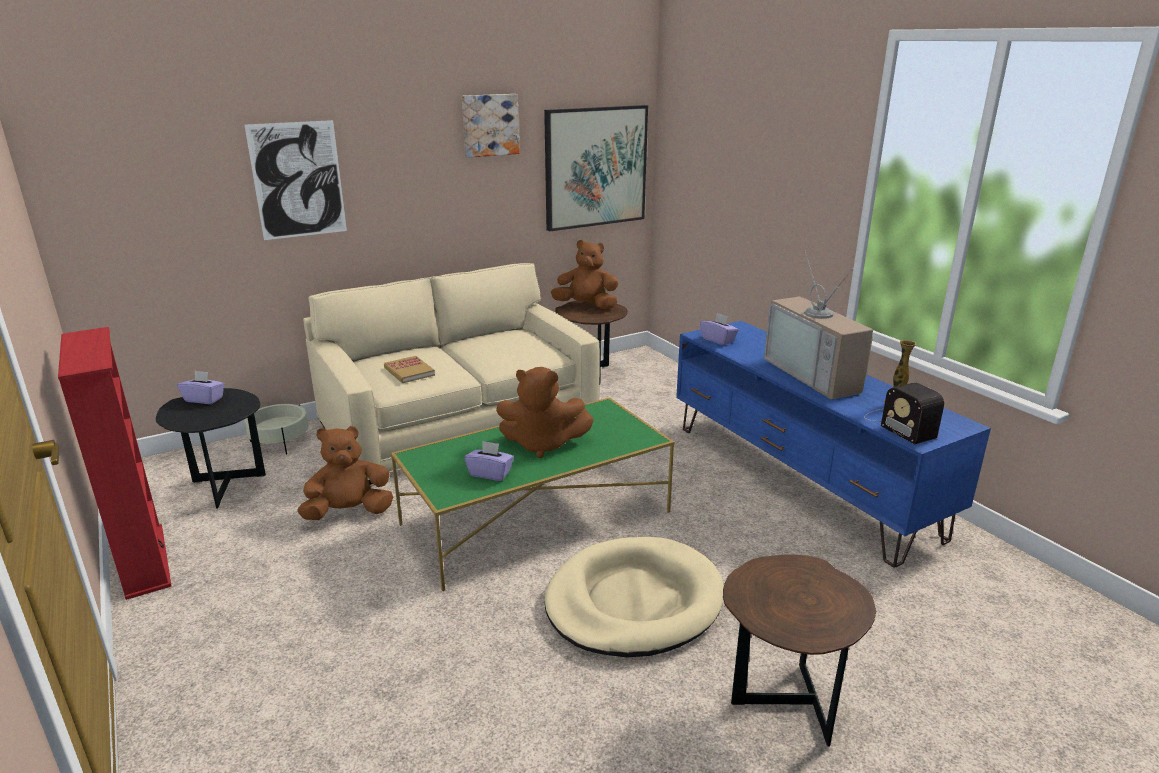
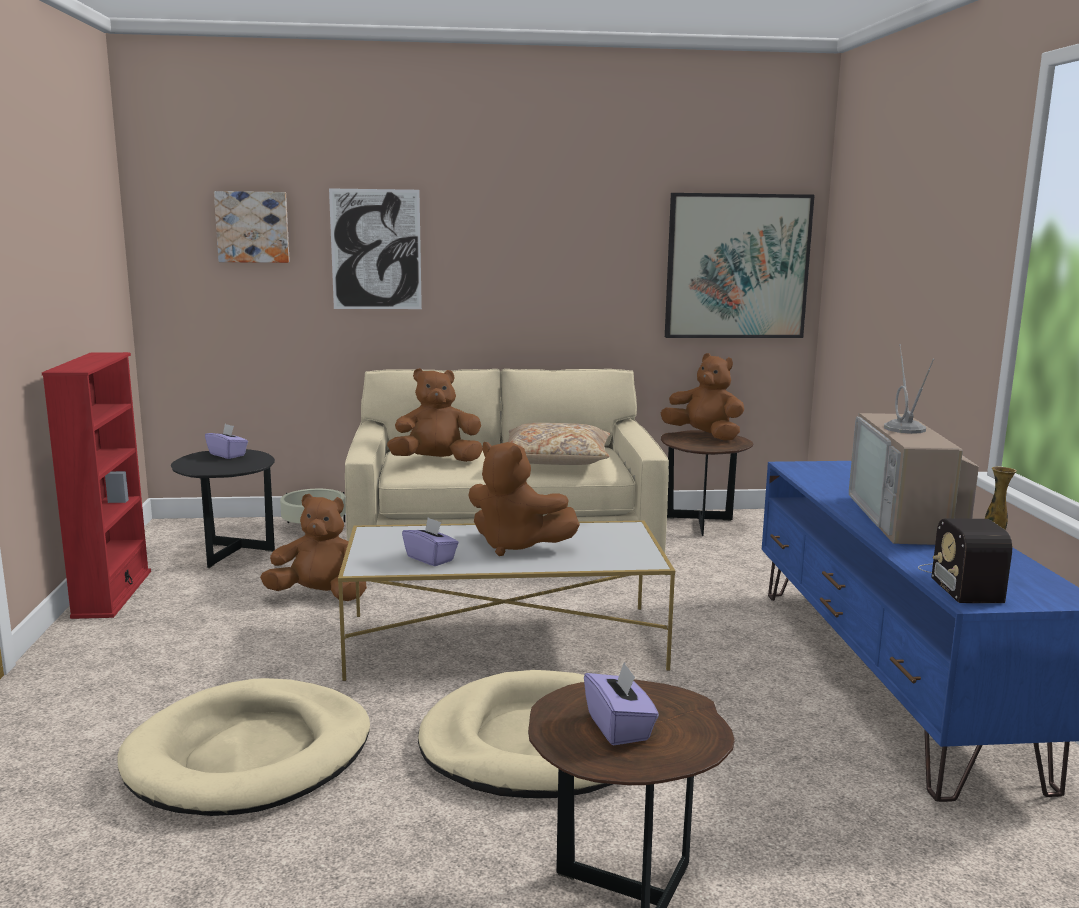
camera: 25 degrees right, 10 degrees down
book [384,356,435,383] -> brown plush toy [387,368,482,462]
green coffee table [391,397,675,591] -> white coffee table [338,521,675,681]
picture [462,94,520,158] -> picture moved to [214,191,290,263]
purple tissue box [700,313,739,345] -> purple tissue box moved to [584,661,659,745]
none -> beige dog bed [118,678,370,816]
none -> beige pillow [508,423,610,465]

